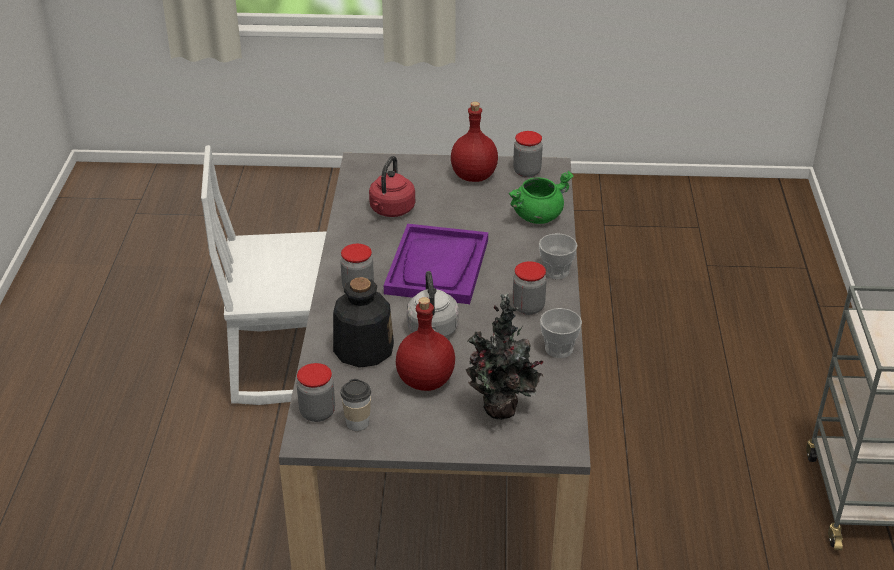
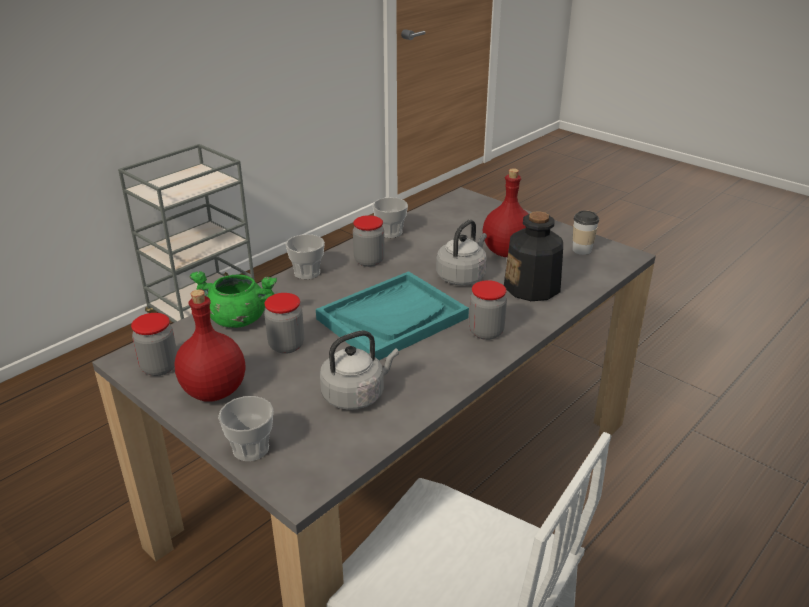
camera: 140 degrees left, 5 degrees down
jar [297,363,335,422] -> jar moved to [264,293,304,354]
red kettle [369,156,415,217] -> grey kettle [320,331,399,410]
purple tray [384,224,488,304] -> turquoise tray [316,271,469,360]
potted plant [465,293,544,420] -> none
none -> cup [218,396,274,461]

